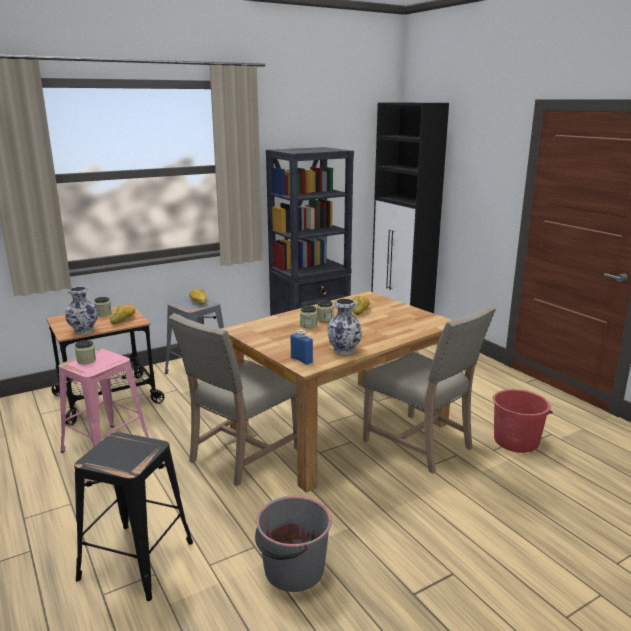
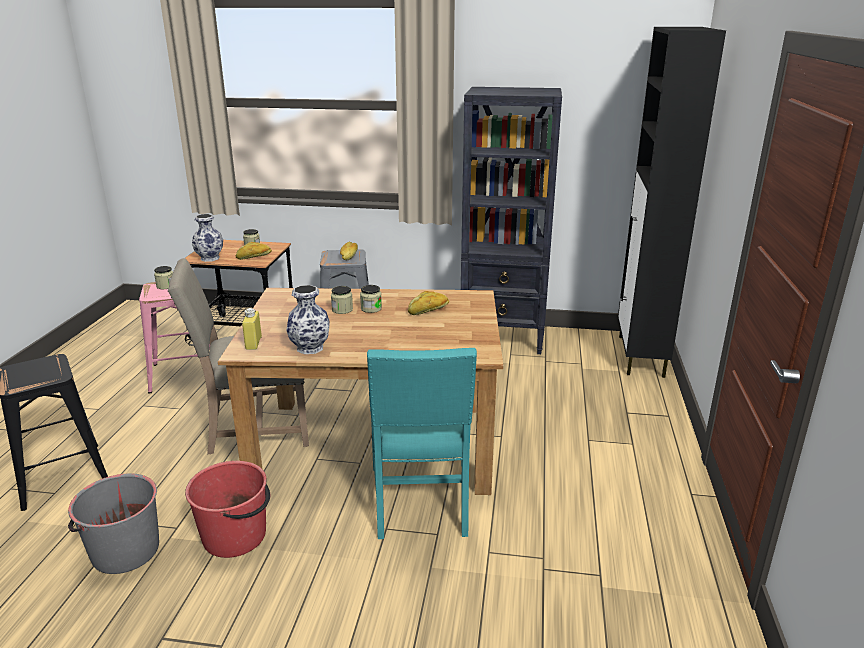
camera: 40 degrees right, 5 degrees up
blue bottle [290,329,313,365] -> yellow bottle [242,308,262,350]
beige chair [363,305,496,474] -> turquoise chair [367,348,477,539]
red bucket [493,389,553,453] -> red bucket moved to [185,461,270,558]

